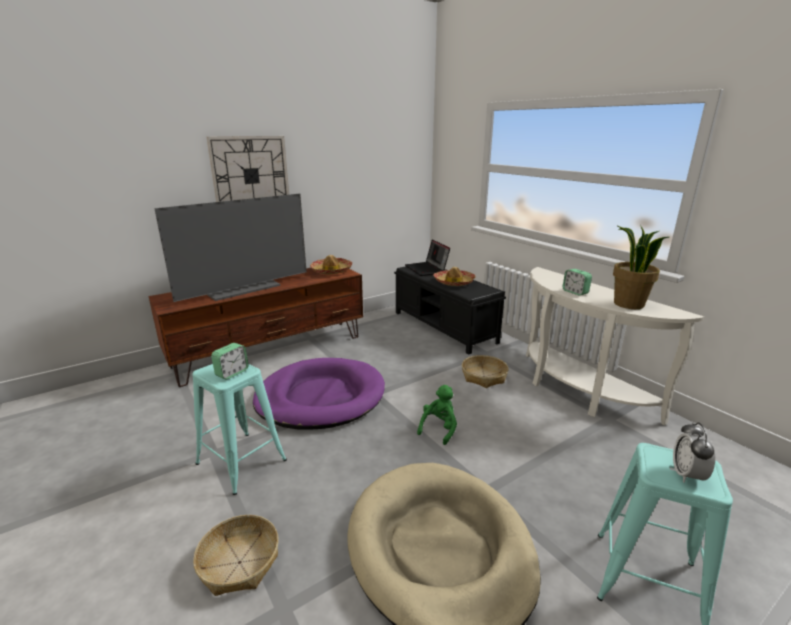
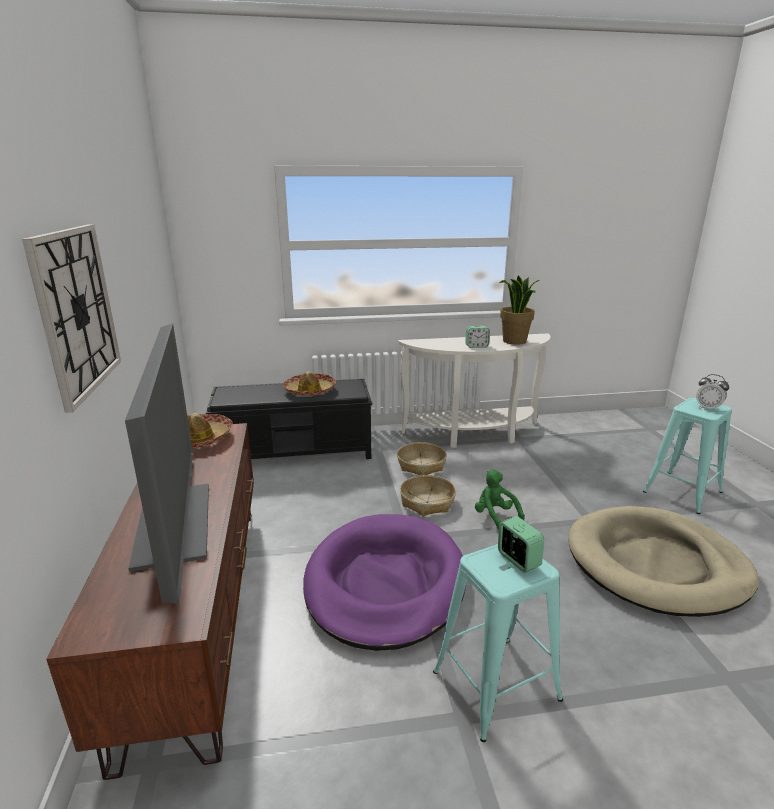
camera: 65 degrees left, 0 degrees up
basket [193,515,279,596] -> basket moved to [400,475,456,516]
laptop [405,239,450,276] -> none

